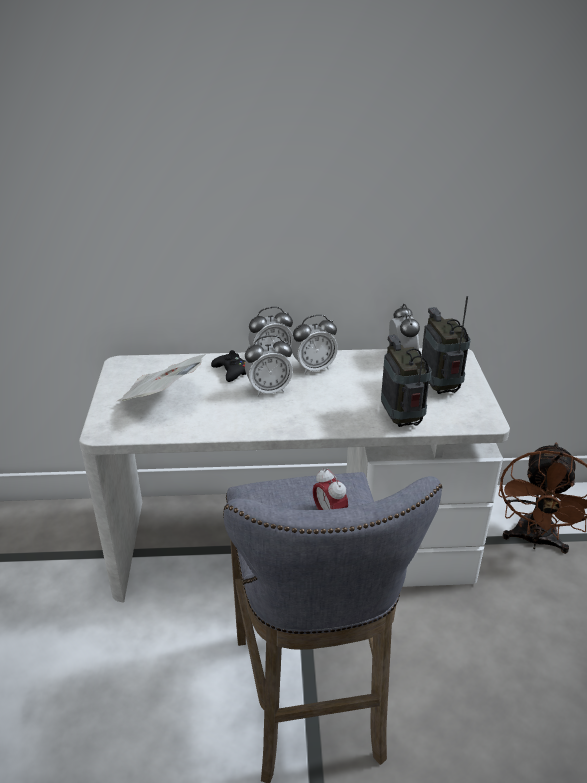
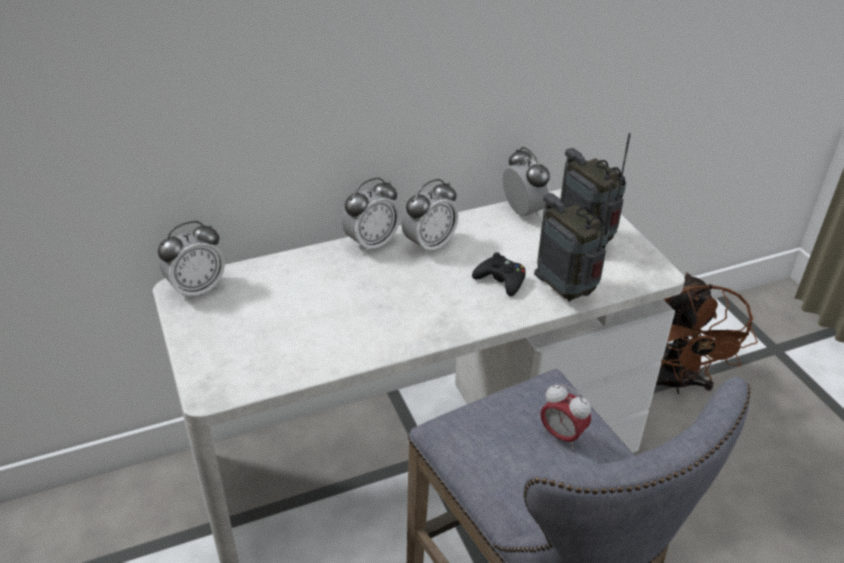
camera: 20 degrees left, 5 degrees up
newspaper [116,354,206,402] -> none
black game controller [211,350,246,382] -> black game controller moved to [472,252,526,296]
alarm clock [245,335,293,396] -> alarm clock moved to [158,221,225,301]

